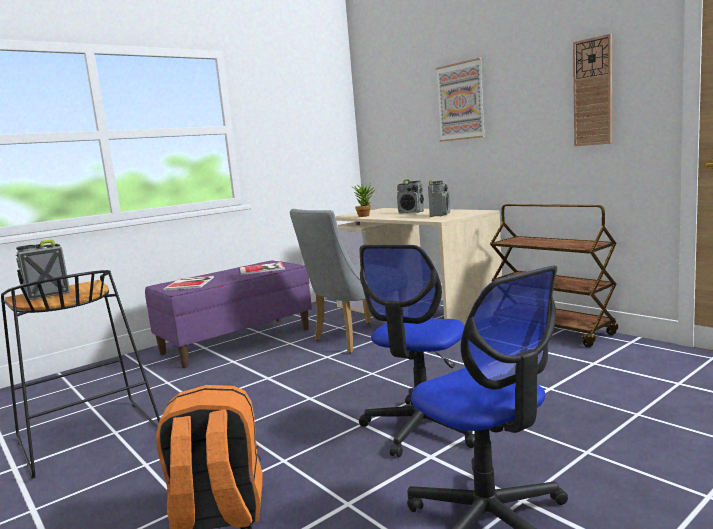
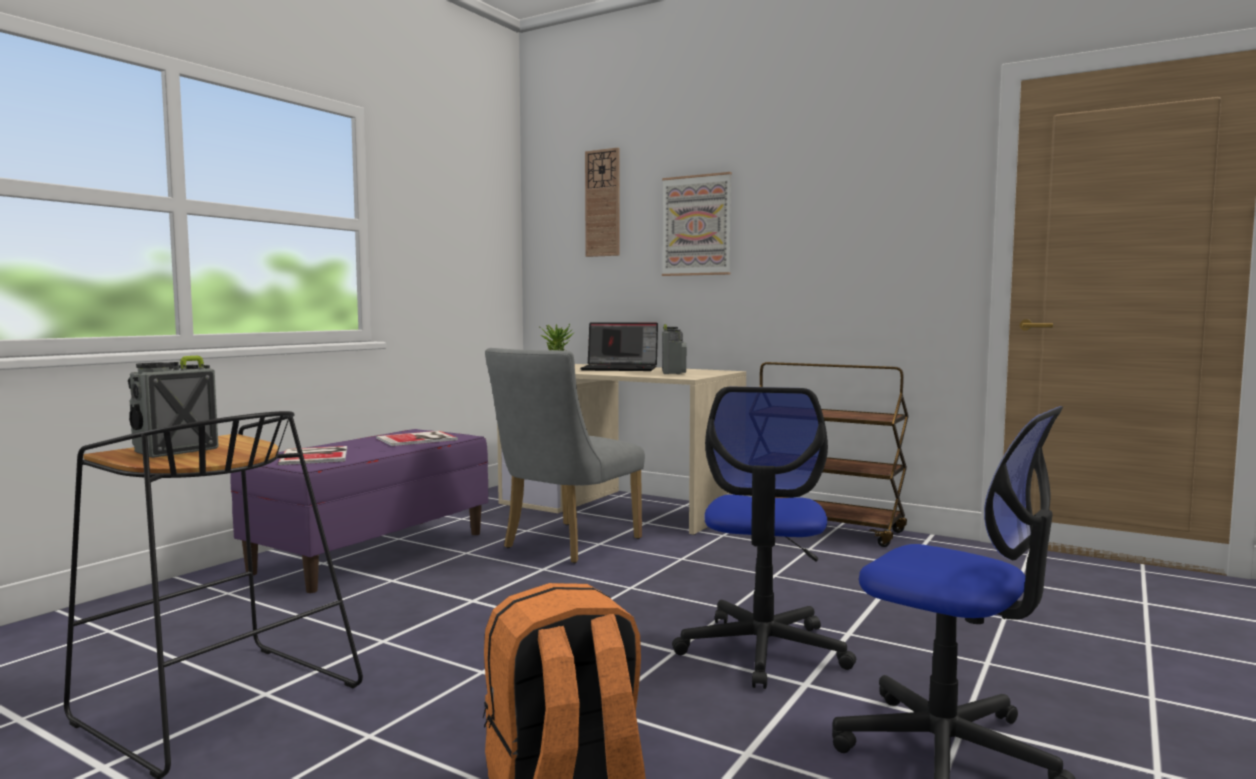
camera: 20 degrees left, 5 degrees down
radio [397,179,424,213] -> laptop [580,322,658,371]
wall clock [573,34,612,146] -> wall clock moved to [585,147,620,257]

